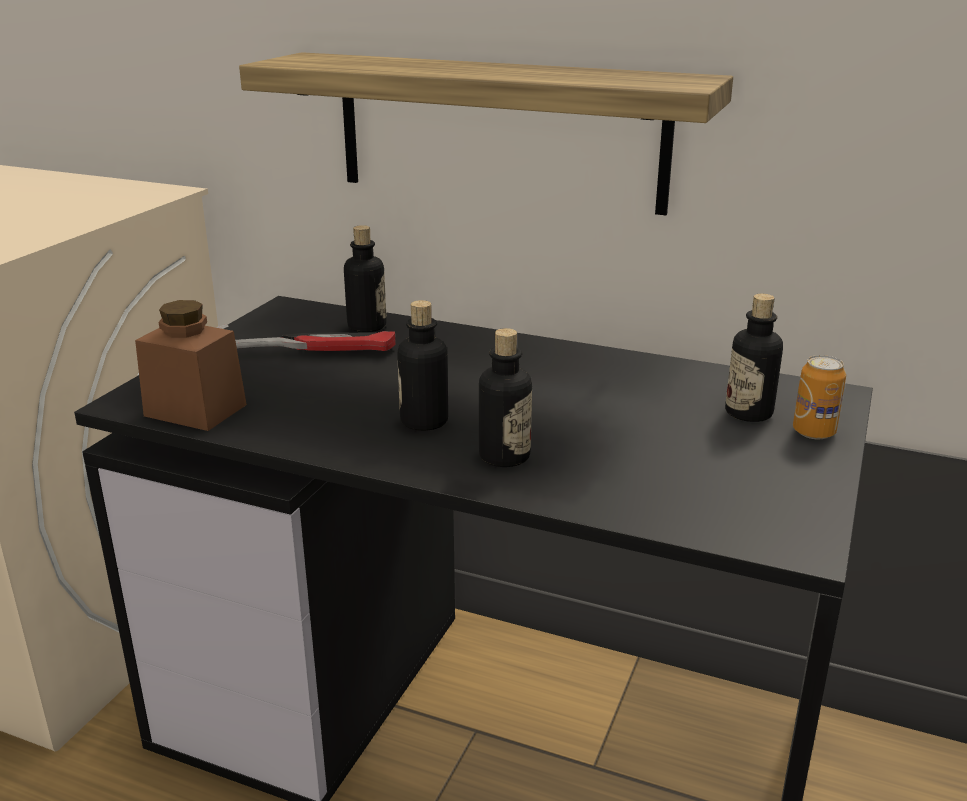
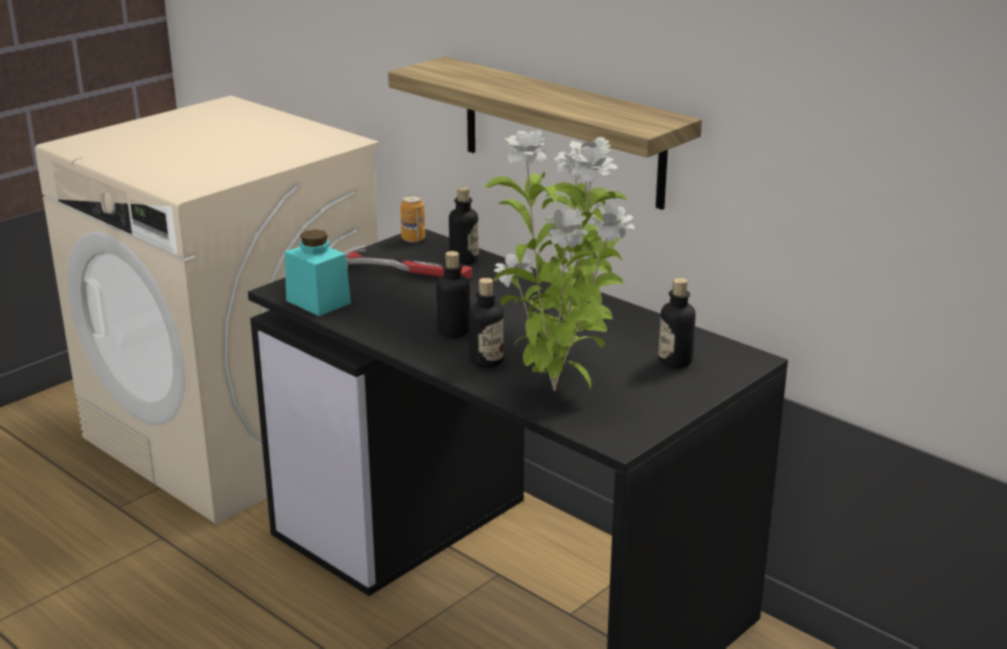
camera: 20 degrees right, 0 degrees up
brown jar [135,300,247,431] -> turquoise jar [285,229,351,316]
can [793,355,846,439] -> can moved to [400,195,425,243]
none -> potted plant [485,131,635,391]

